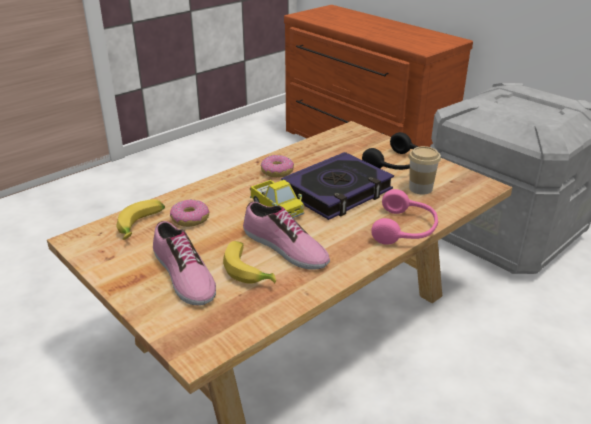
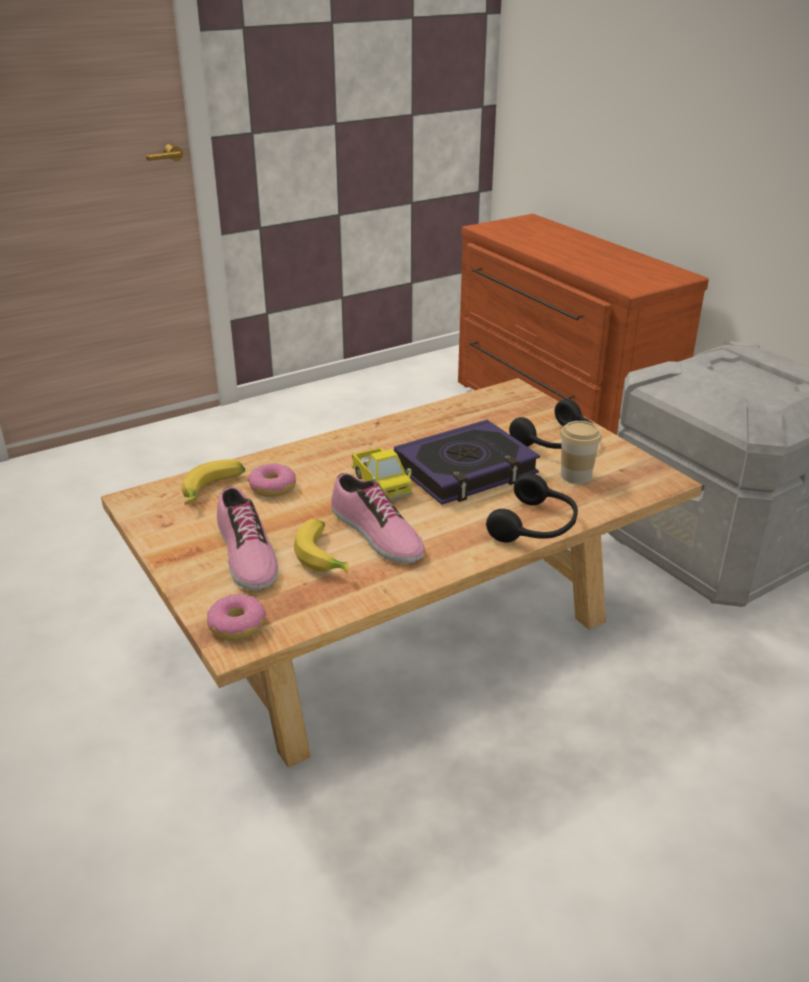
camera: 10 degrees right, 0 degrees up
donut [261,155,294,178] -> donut moved to [207,593,266,640]
pink headphones [371,189,438,245] -> black headphones [486,473,578,543]

